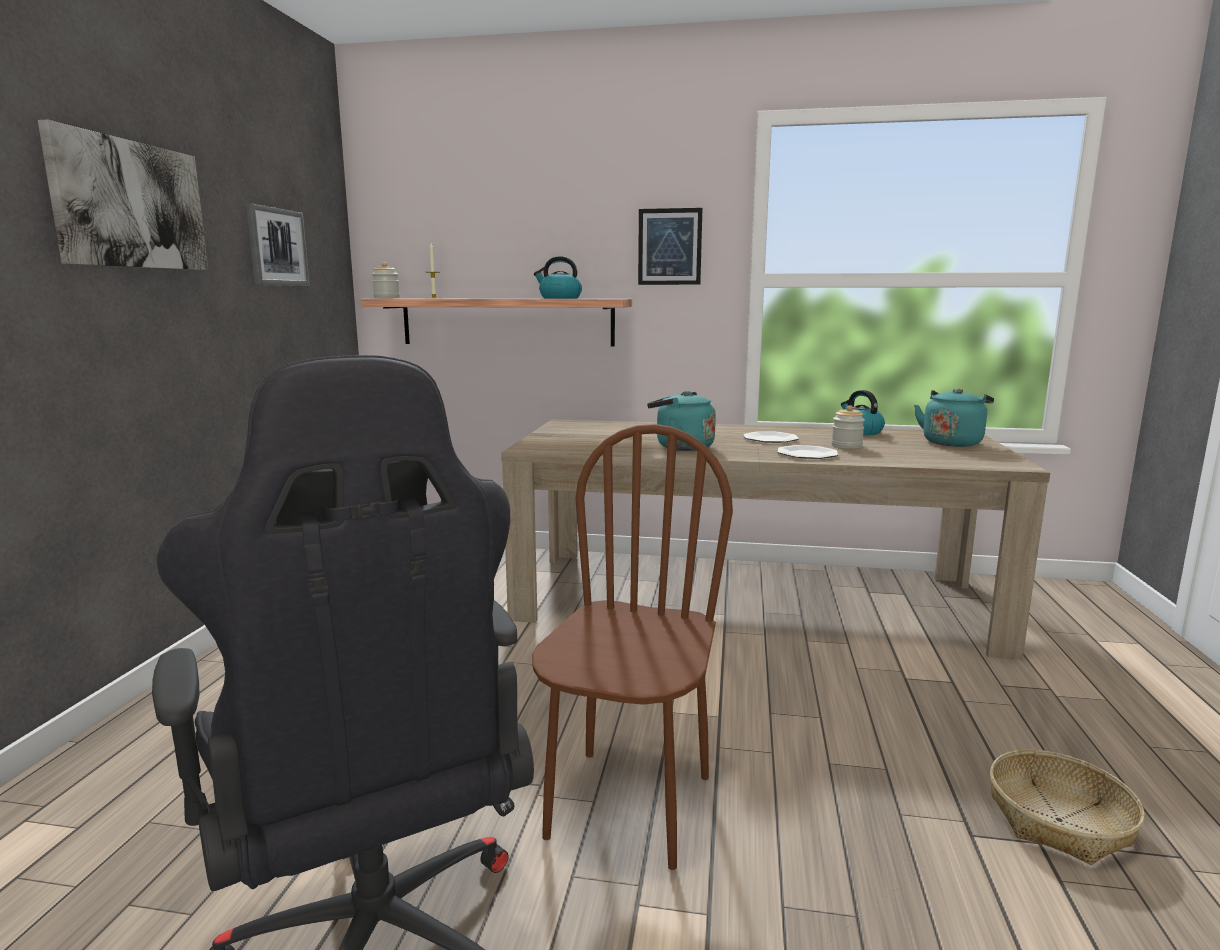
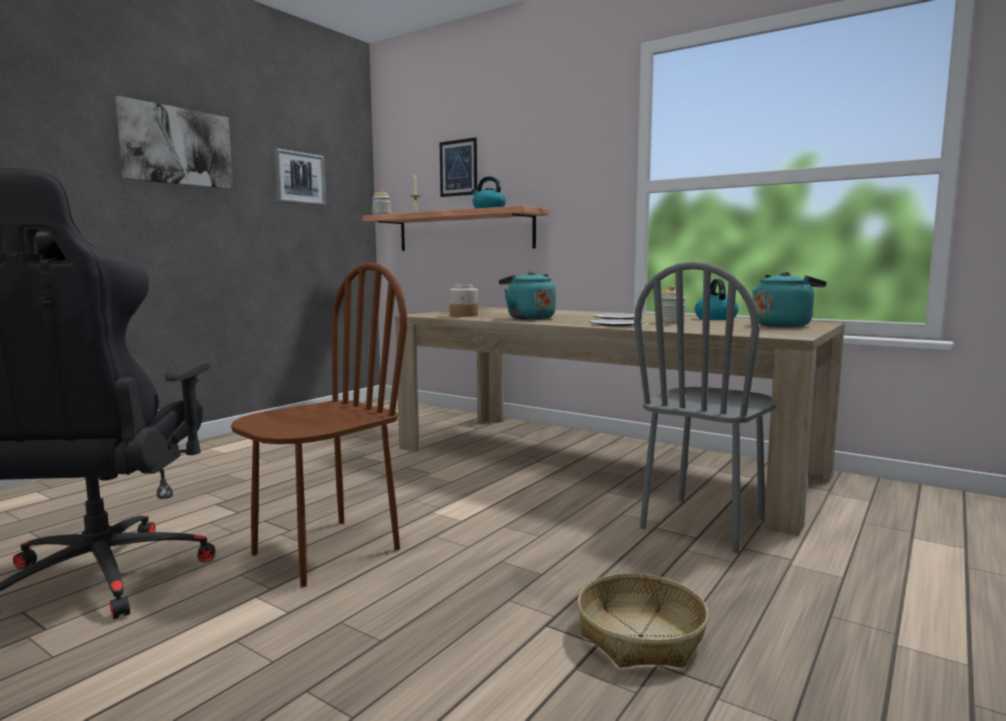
camera: 25 degrees right, 5 degrees down
picture [638,208,702,285] -> picture moved to [440,137,477,197]
none -> jar [450,284,478,317]
none -> grey chair [634,261,776,554]

